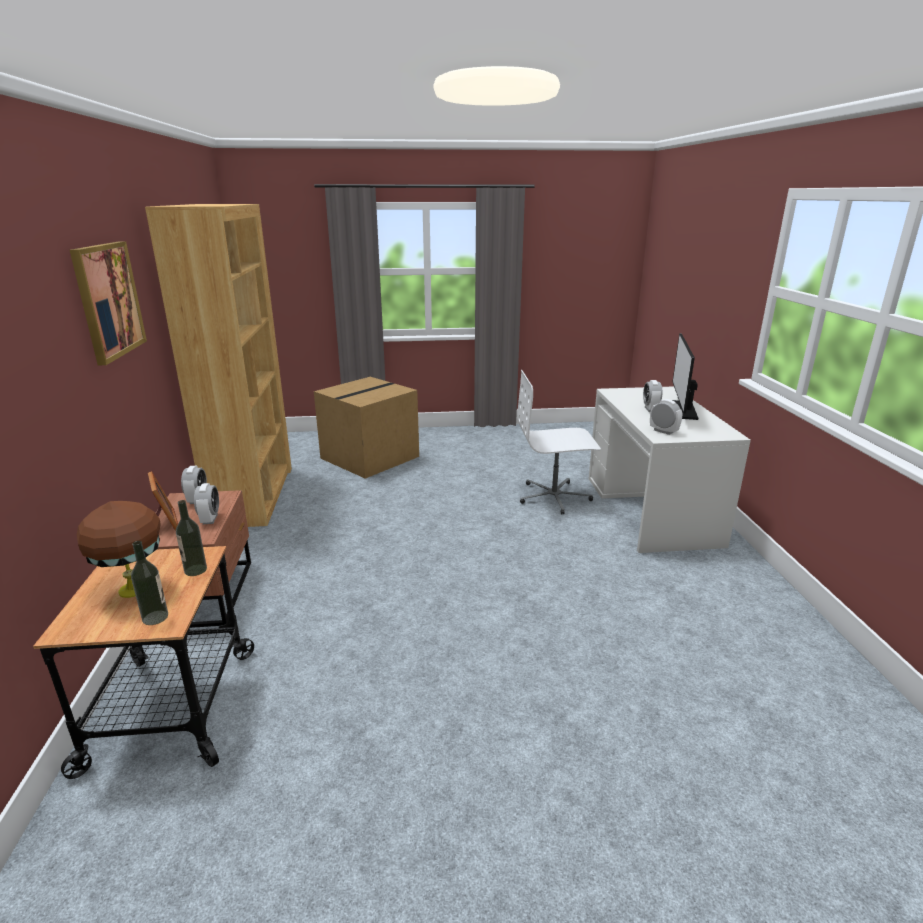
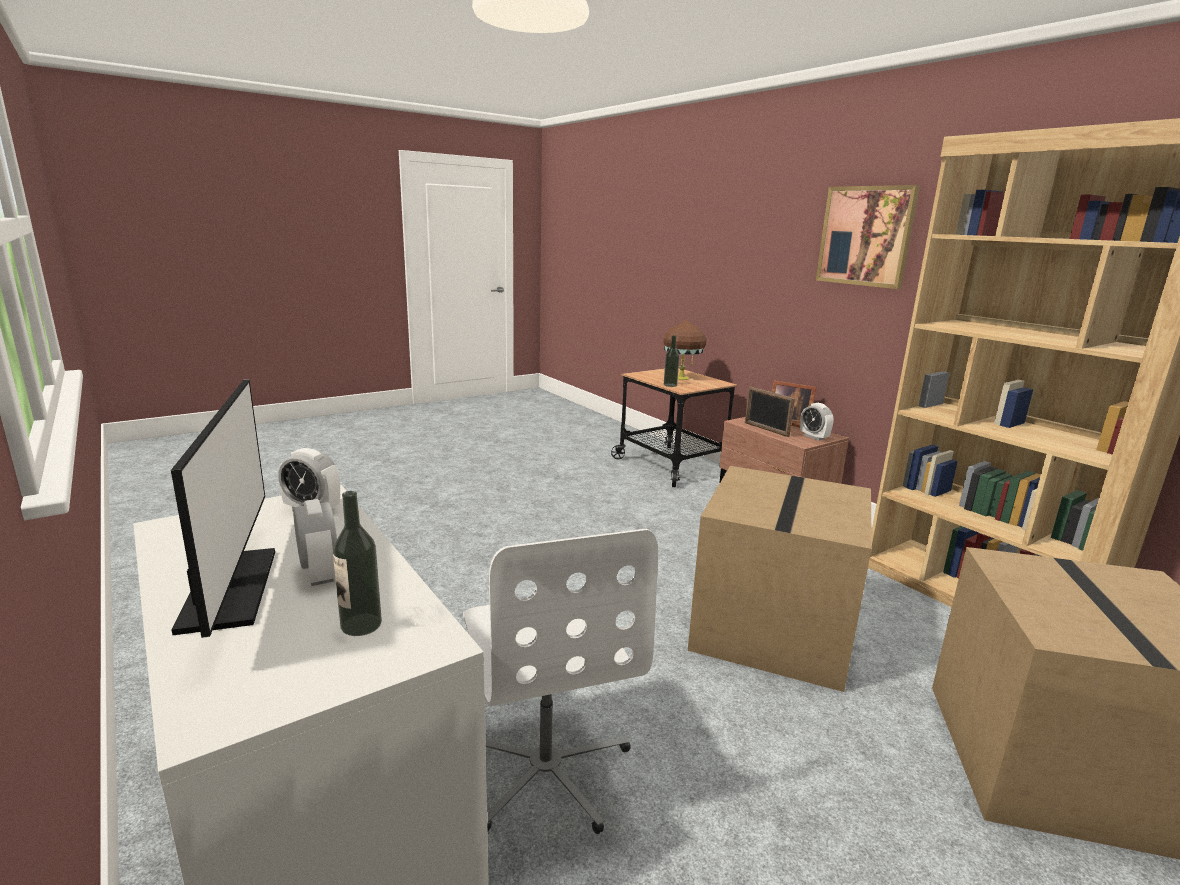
camera: 150 degrees right, 5 degrees down
bottle [131,541,168,625] -> bottle moved to [333,491,382,636]
alarm clock [194,483,219,524] -> picture frame [745,386,795,437]
white office chair [517,370,601,514] -> white office chair turned 105 degrees clockwise [463,529,658,834]
none -> cardboard box [688,466,872,692]

